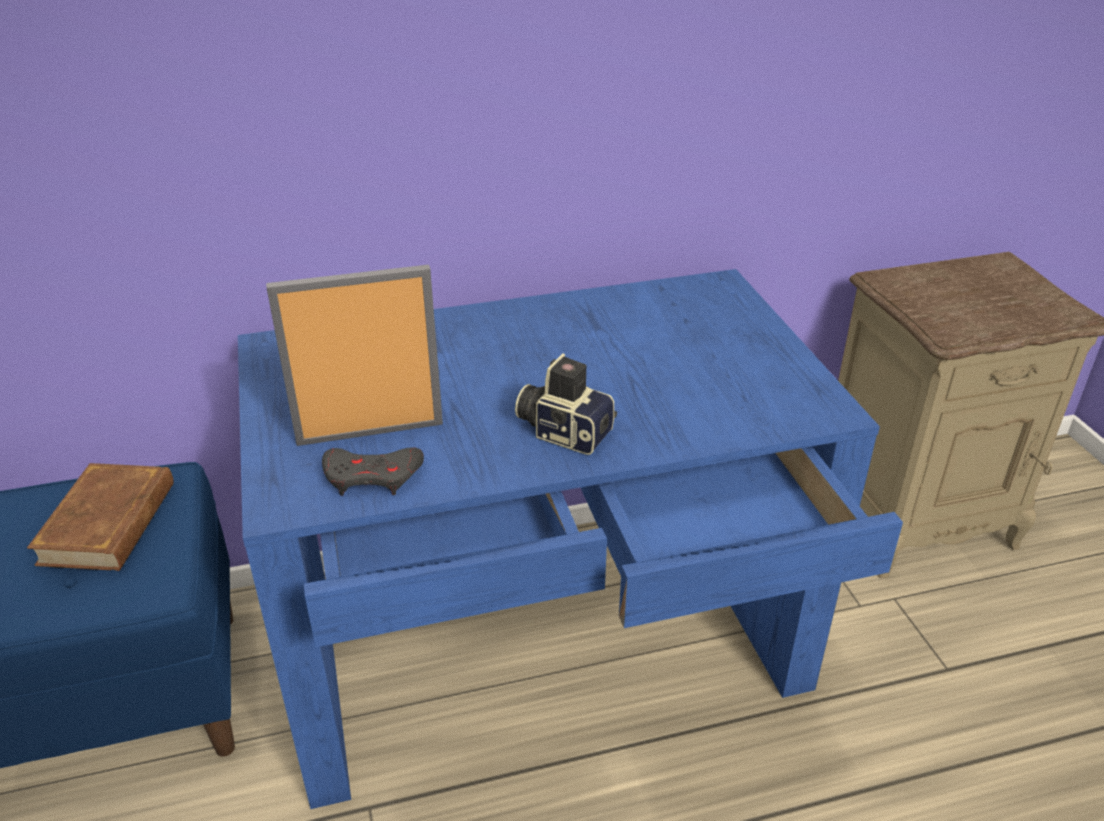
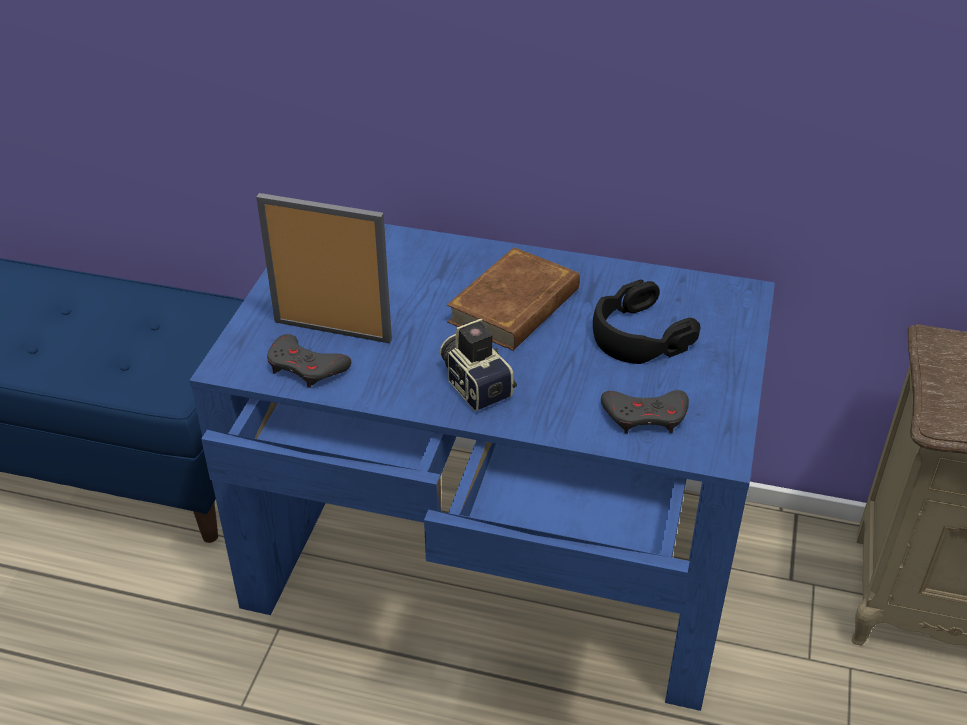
camera: 30 degrees right, 5 degrees up
brown book [27,463,174,571] -> brown book moved to [447,247,580,351]
none -> black headphones [593,280,700,364]
none -> grey game controller [601,390,689,434]

